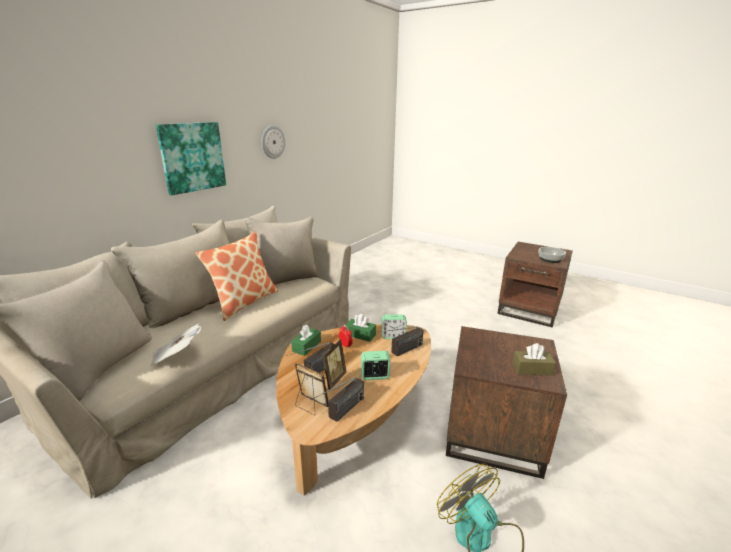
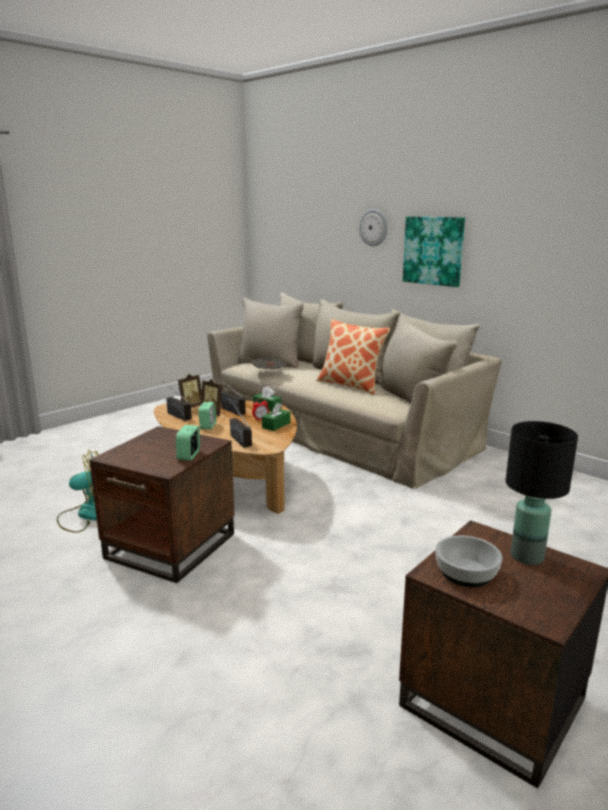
camera: 100 degrees right, 5 degrees down
wall clock [262,125,286,159] -> wall clock moved to [359,209,388,246]
alarm clock [382,314,407,339] -> alarm clock moved to [176,425,200,461]
brown tissue box [512,343,556,376] -> none
none -> black table lamp [506,421,578,565]

